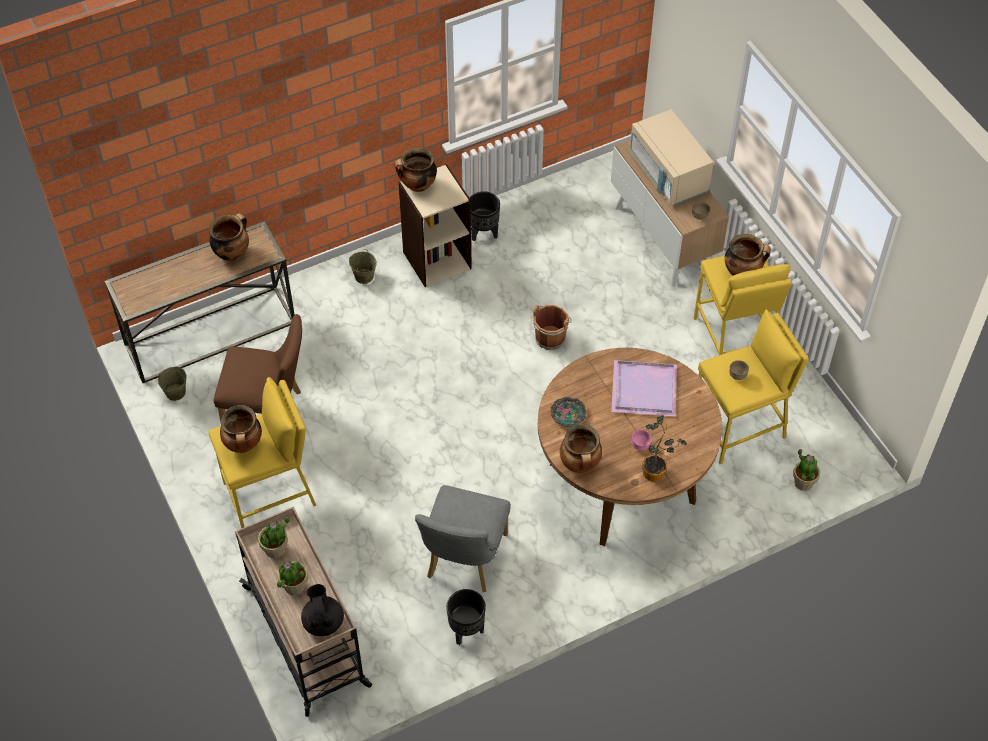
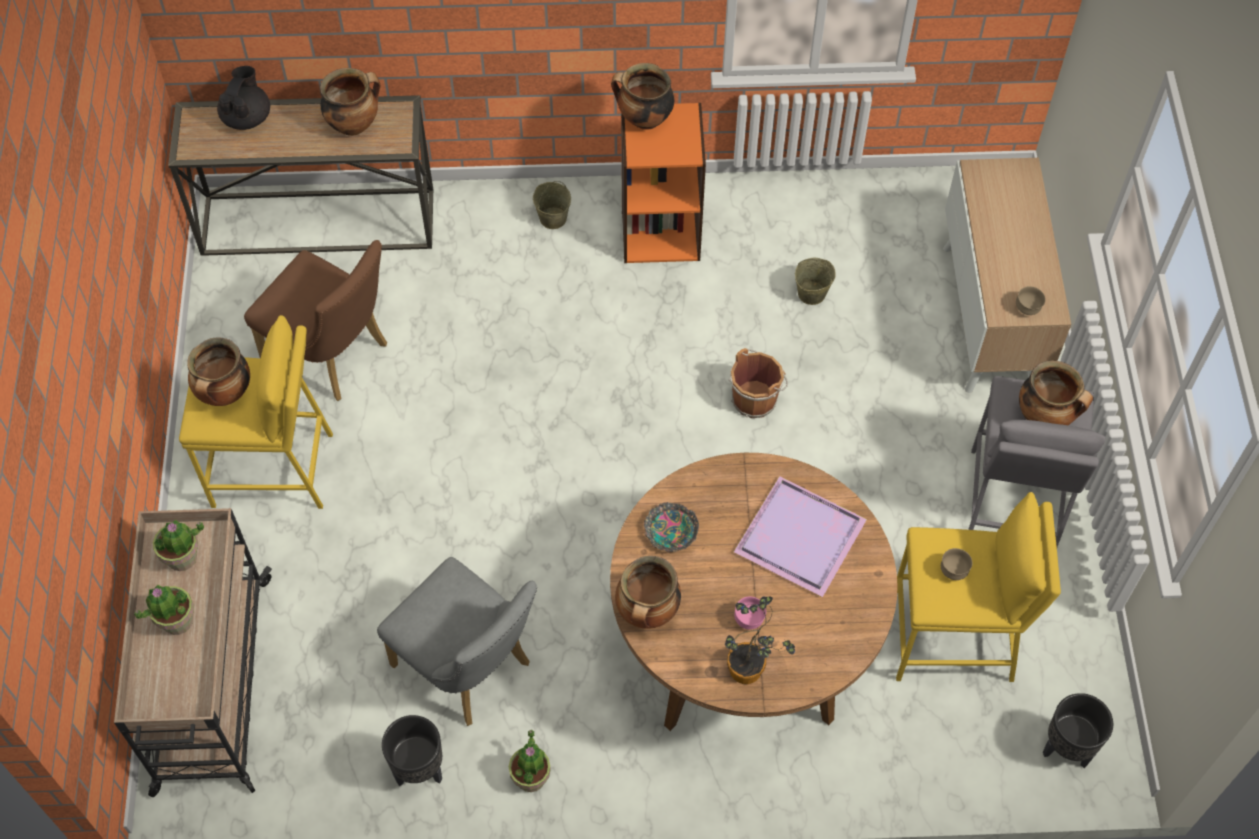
camera: 25 degrees right, 5 degrees up
beige bucket [158,367,187,401] -> beige bucket moved to [795,258,836,305]
black teapot [301,584,344,636] -> black teapot moved to [217,66,270,130]
beige bookcase [398,164,472,287] -> orange bookcase [621,103,706,263]
grey chair [415,485,511,592] -> grey chair turned 90 degrees counterclockwise [377,557,537,726]
black planter [470,191,500,241] -> black planter moved to [1043,693,1113,768]
beige microwave [629,109,714,206] -> none
yellow stool [694,254,792,355] -> grey stool [968,376,1105,547]
potted plant [793,449,820,491] -> potted plant moved to [509,730,551,792]

